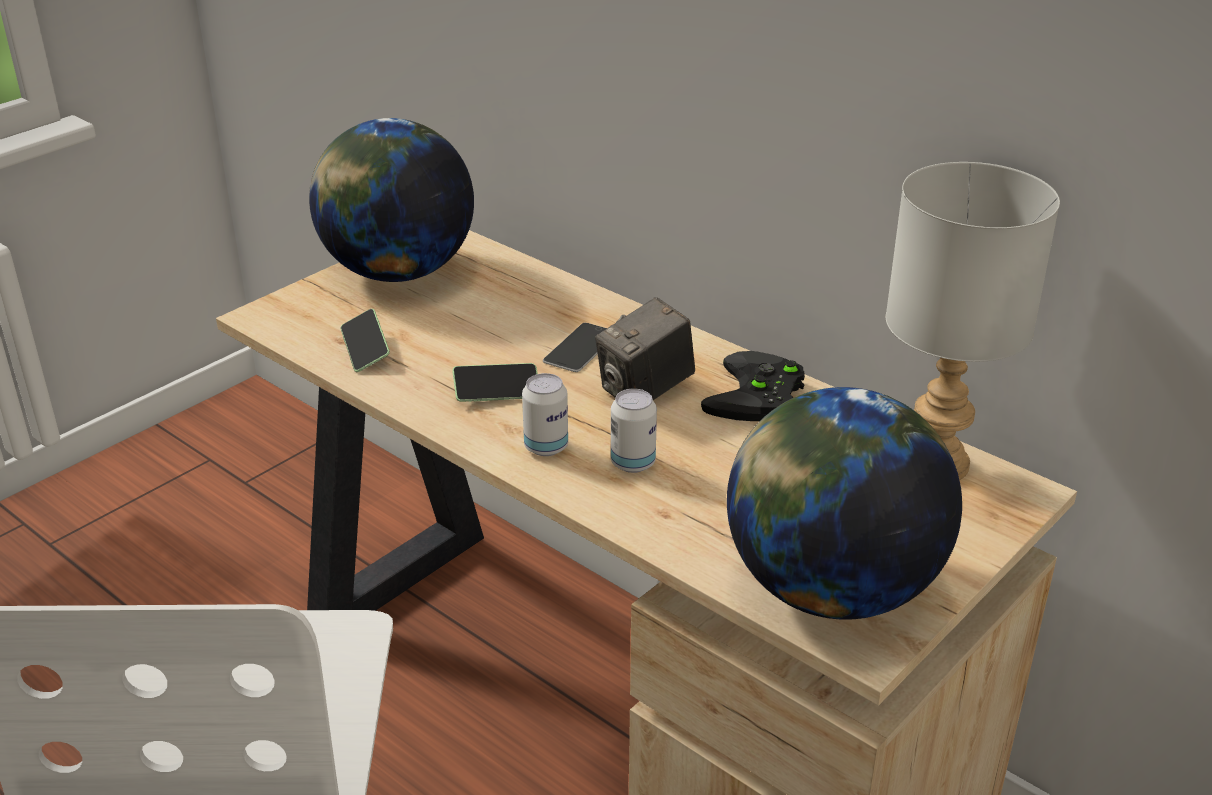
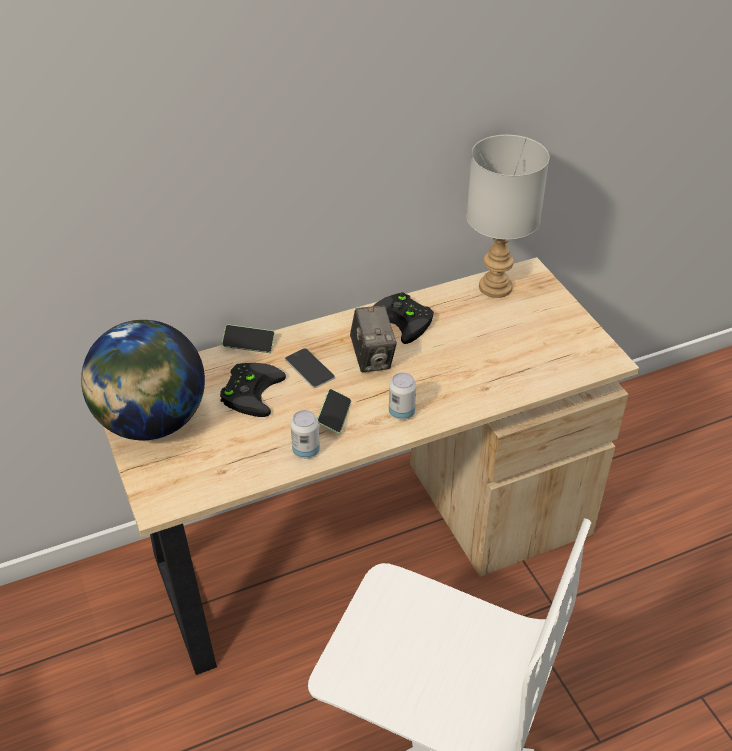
camera: 65 degrees left, 10 degrees up
phone [340,309,390,372] -> phone moved to [222,324,275,353]
can [611,388,657,473] -> can moved to [290,410,320,459]
globe [727,387,962,620] -> none
none -> black game controller [220,363,286,417]

